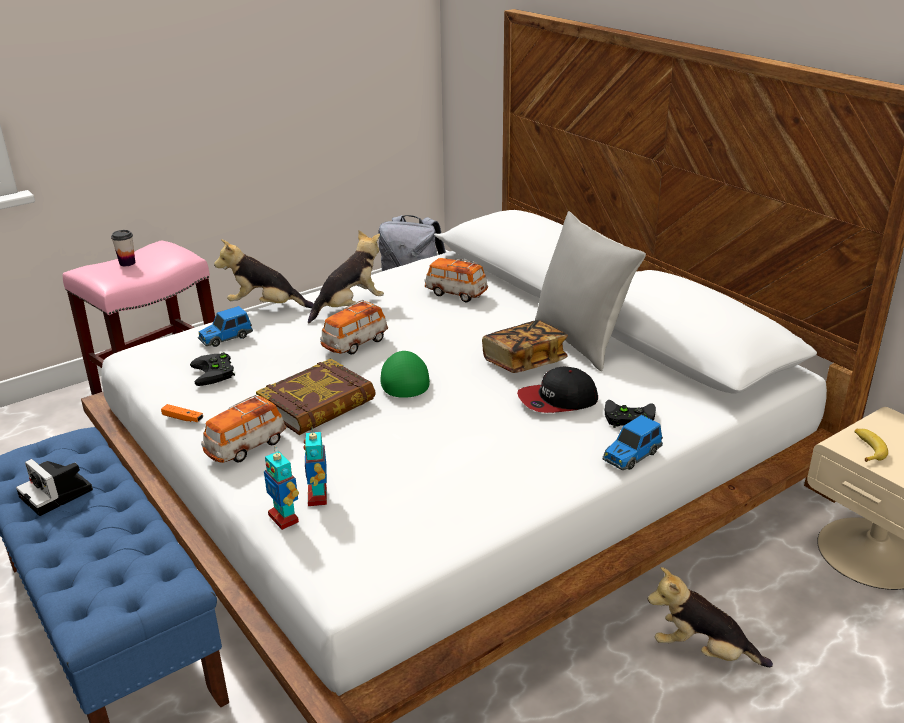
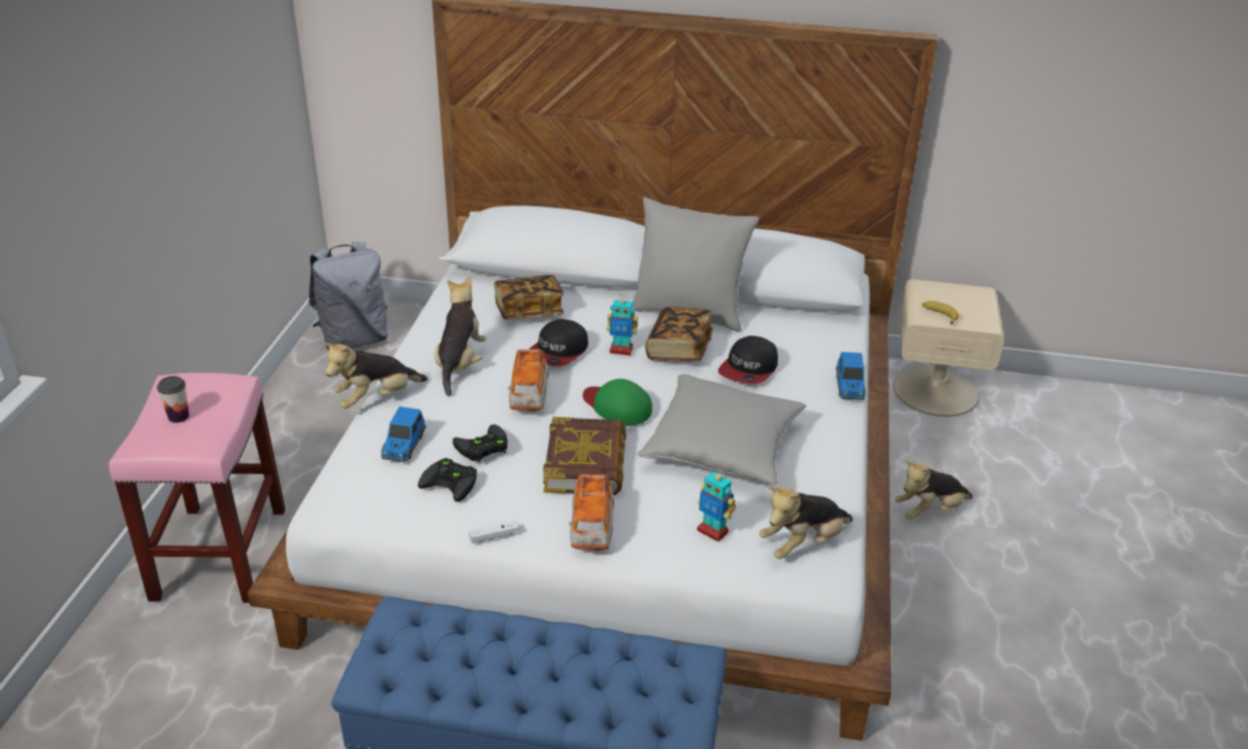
camera: 45 degrees left, 5 degrees up
camera [16,459,93,516] -> none
orange game controller [161,404,203,422] -> white game controller [469,520,519,543]
toy robot [264,447,299,530] -> toy robot moved to [607,295,638,356]
toy car [424,258,488,302] -> book [494,275,564,320]
black game controller [605,400,656,428] -> black game controller moved to [453,424,508,463]
none -> cap [529,319,588,367]
none -> grey pillow [638,374,806,485]
none -> plush toy [759,486,853,559]

